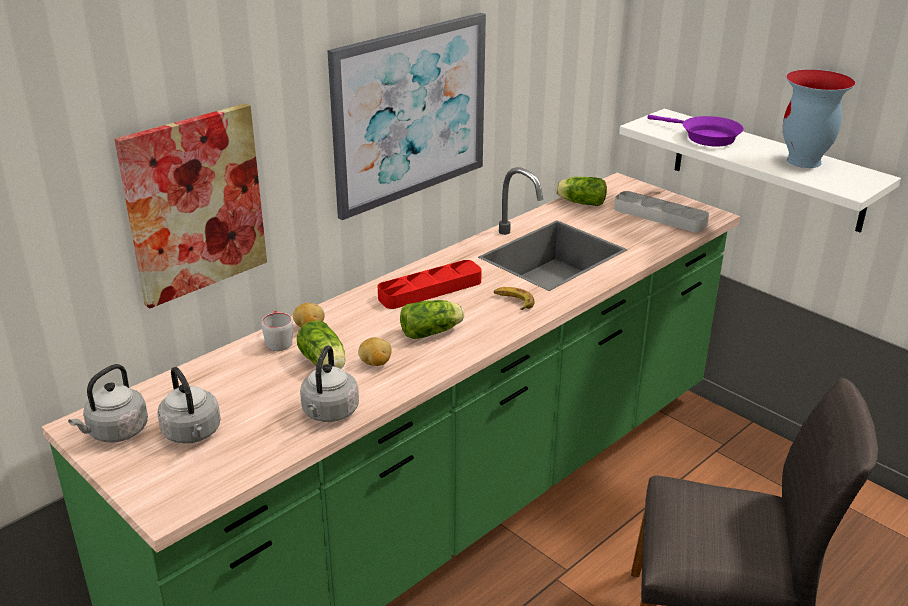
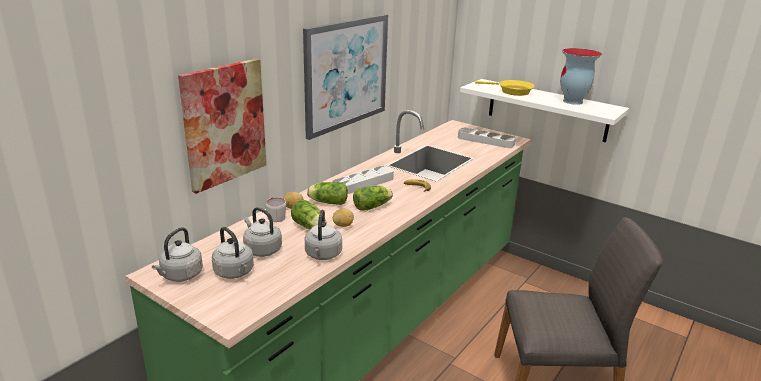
camera: 10 degrees left, 5 degrees down
red tray [378,260,482,309] -> grey tray [332,166,394,194]
lettuce [556,177,607,206] -> lettuce moved to [307,182,348,205]
purple frying pan [647,115,744,147] -> yellow frying pan [475,80,535,96]
none -> grey kettle [243,207,282,257]

